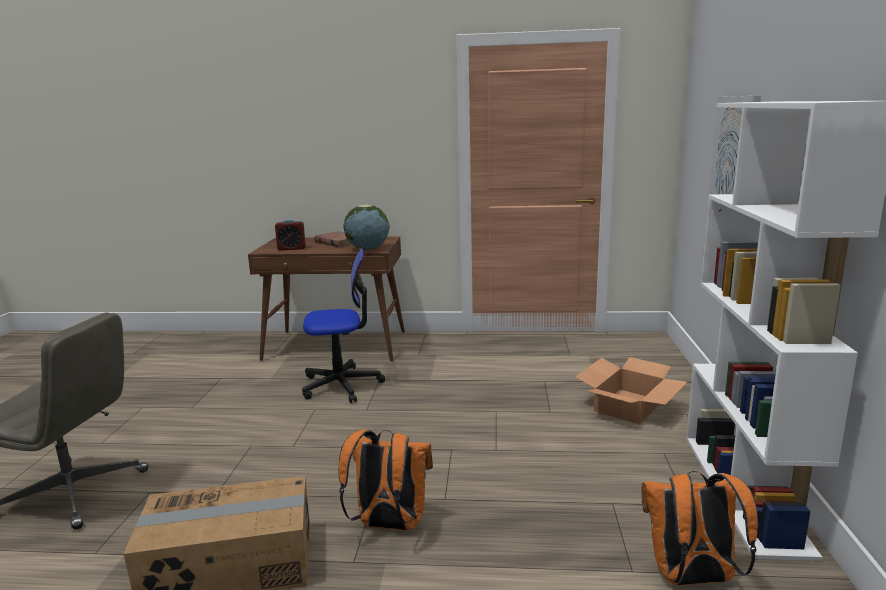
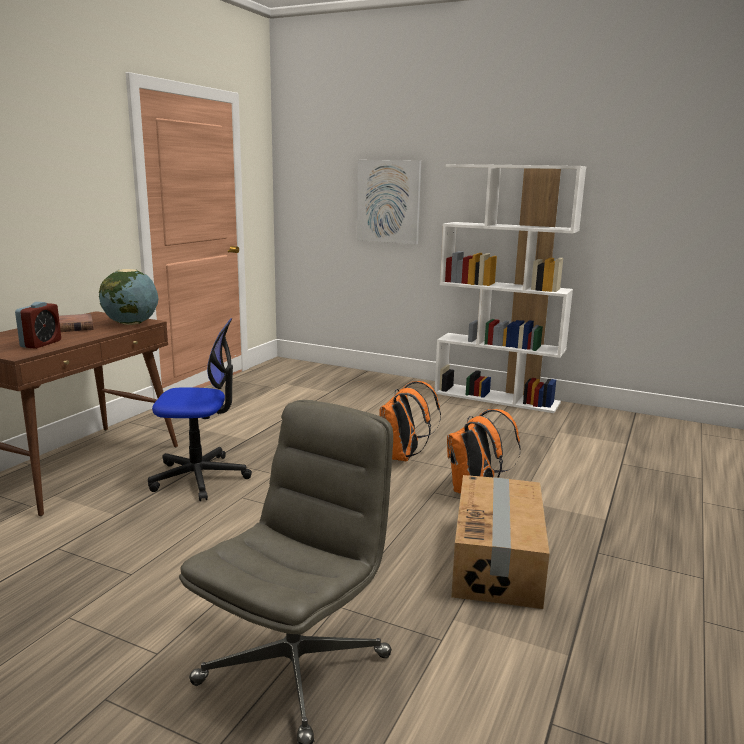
camera: 70 degrees left, 0 degrees up
office chair [302,248,385,403] -> office chair turned 75 degrees clockwise [148,318,252,501]
cardboard box [575,357,687,425] -> none
orange backpack [641,471,758,586] -> orange backpack moved to [379,381,441,461]

